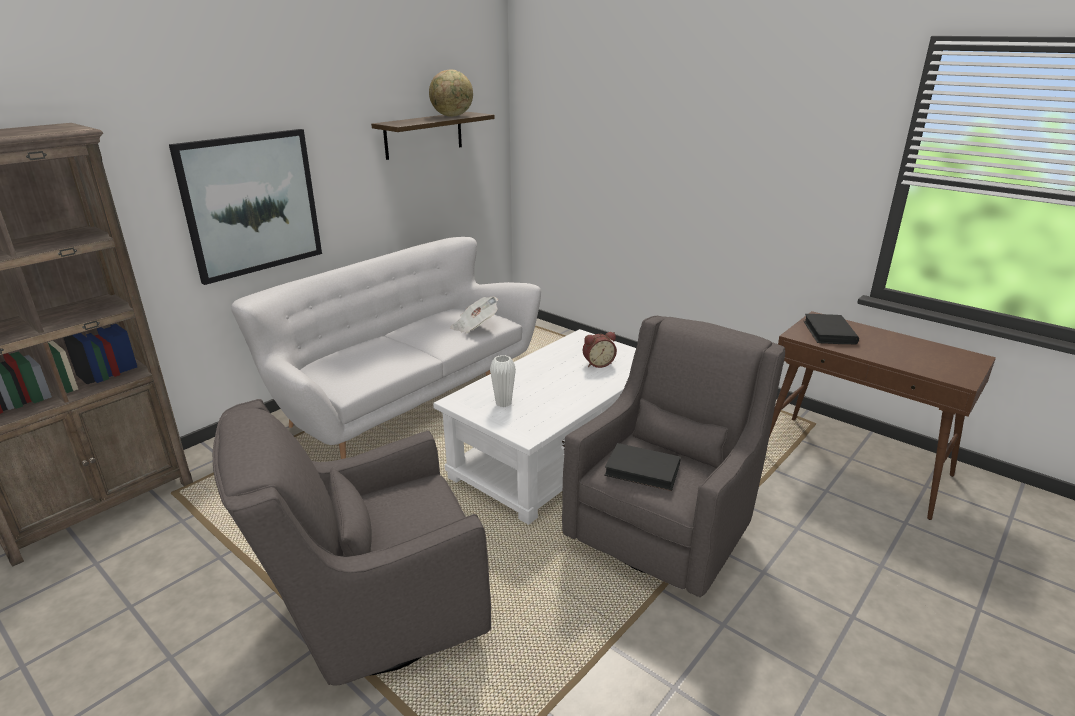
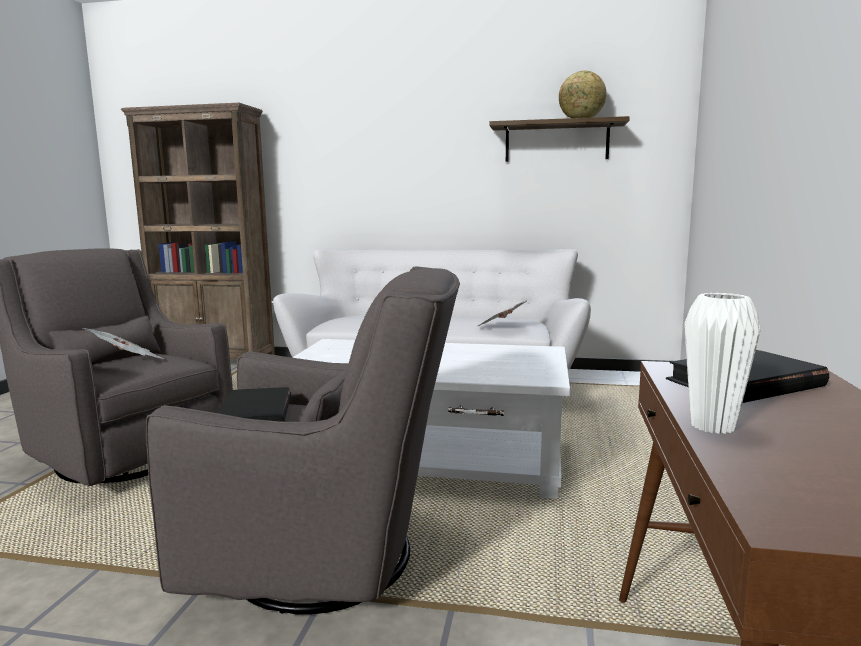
camera: 60 degrees right, 15 degrees down
picture [169,129,322,285] -> none
white vase [490,355,516,407] -> white vase moved to [684,293,761,434]
alarm clock [583,332,617,368] -> none
none -> newspaper [83,328,164,359]

